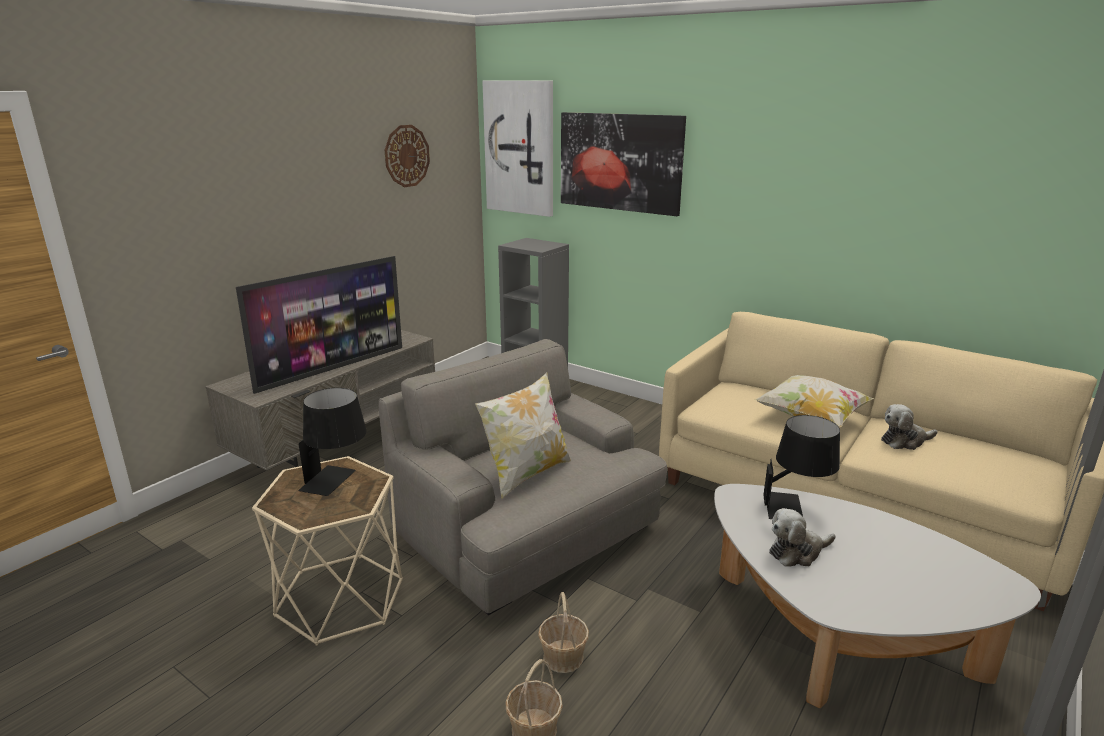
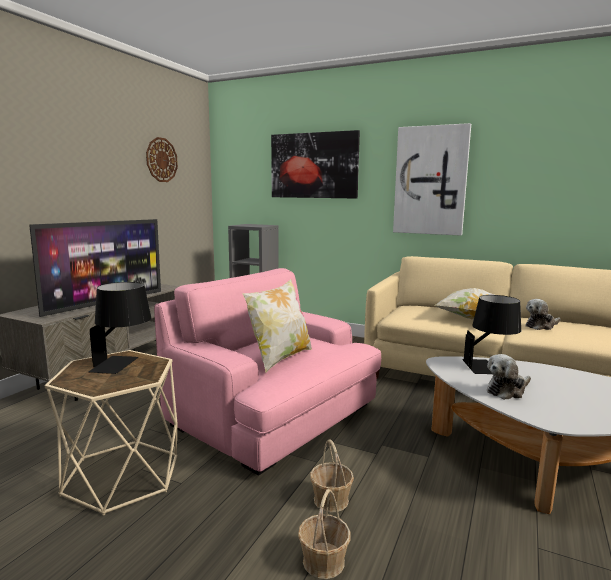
camera: 10 degrees left, 10 degrees down
grey armchair [378,339,667,615] -> pink armchair [154,268,381,476]
picture [482,80,553,217] -> picture moved to [393,123,471,236]

